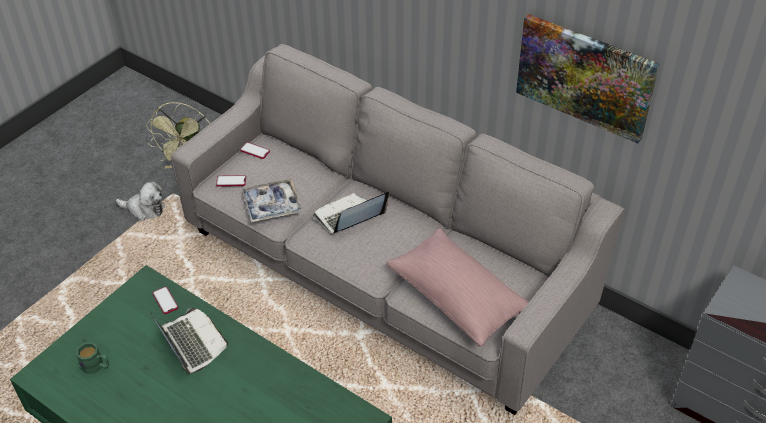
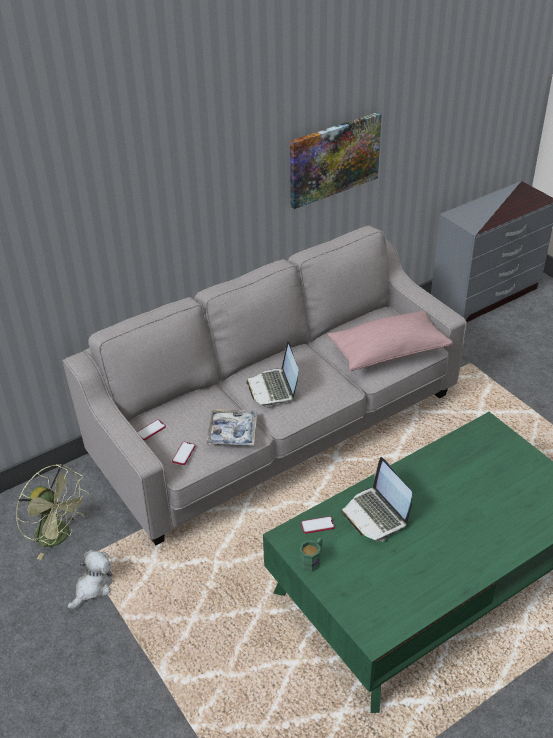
camera: 70 degrees left, 5 degrees down
green mug [76,342,109,374] -> green mug moved to [300,537,323,572]
laptop [150,308,228,374] -> laptop turned 105 degrees counterclockwise [341,457,412,542]

